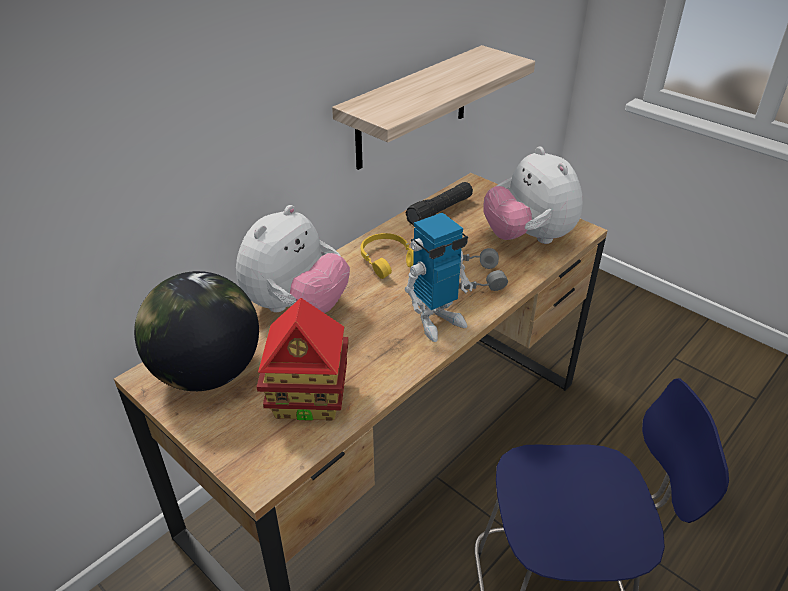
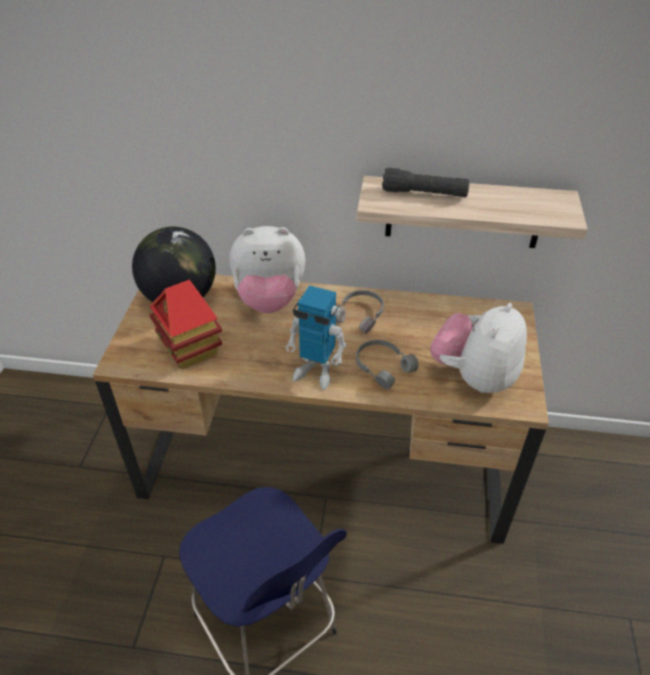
camera: 55 degrees right, 5 degrees up
yellow headphones [361,233,414,279] -> grey headphones [336,290,384,334]
black flashlight [406,182,473,226] -> black flashlight moved to [382,168,470,197]

